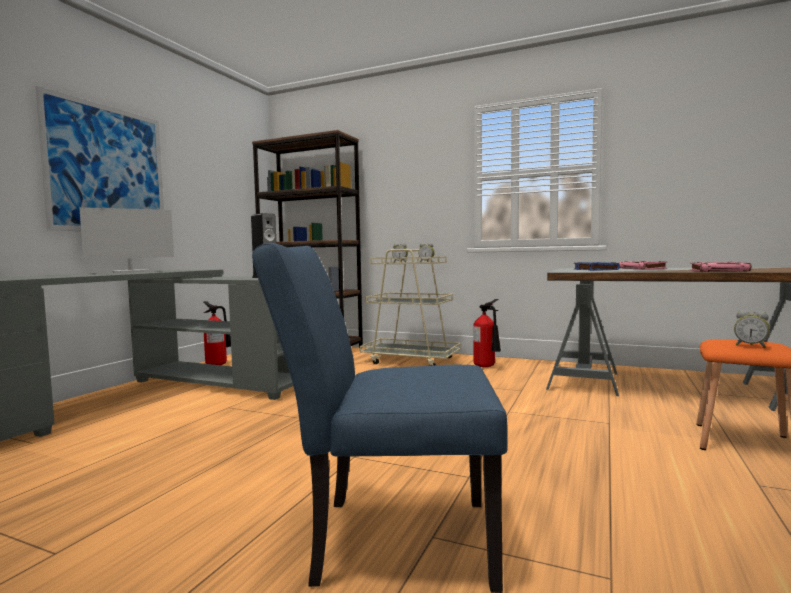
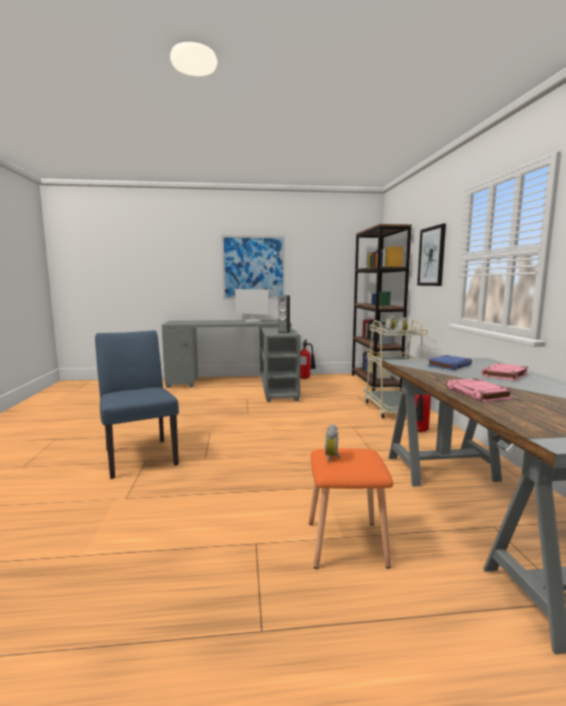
camera: 60 degrees right, 5 degrees up
none -> picture [417,224,446,286]

